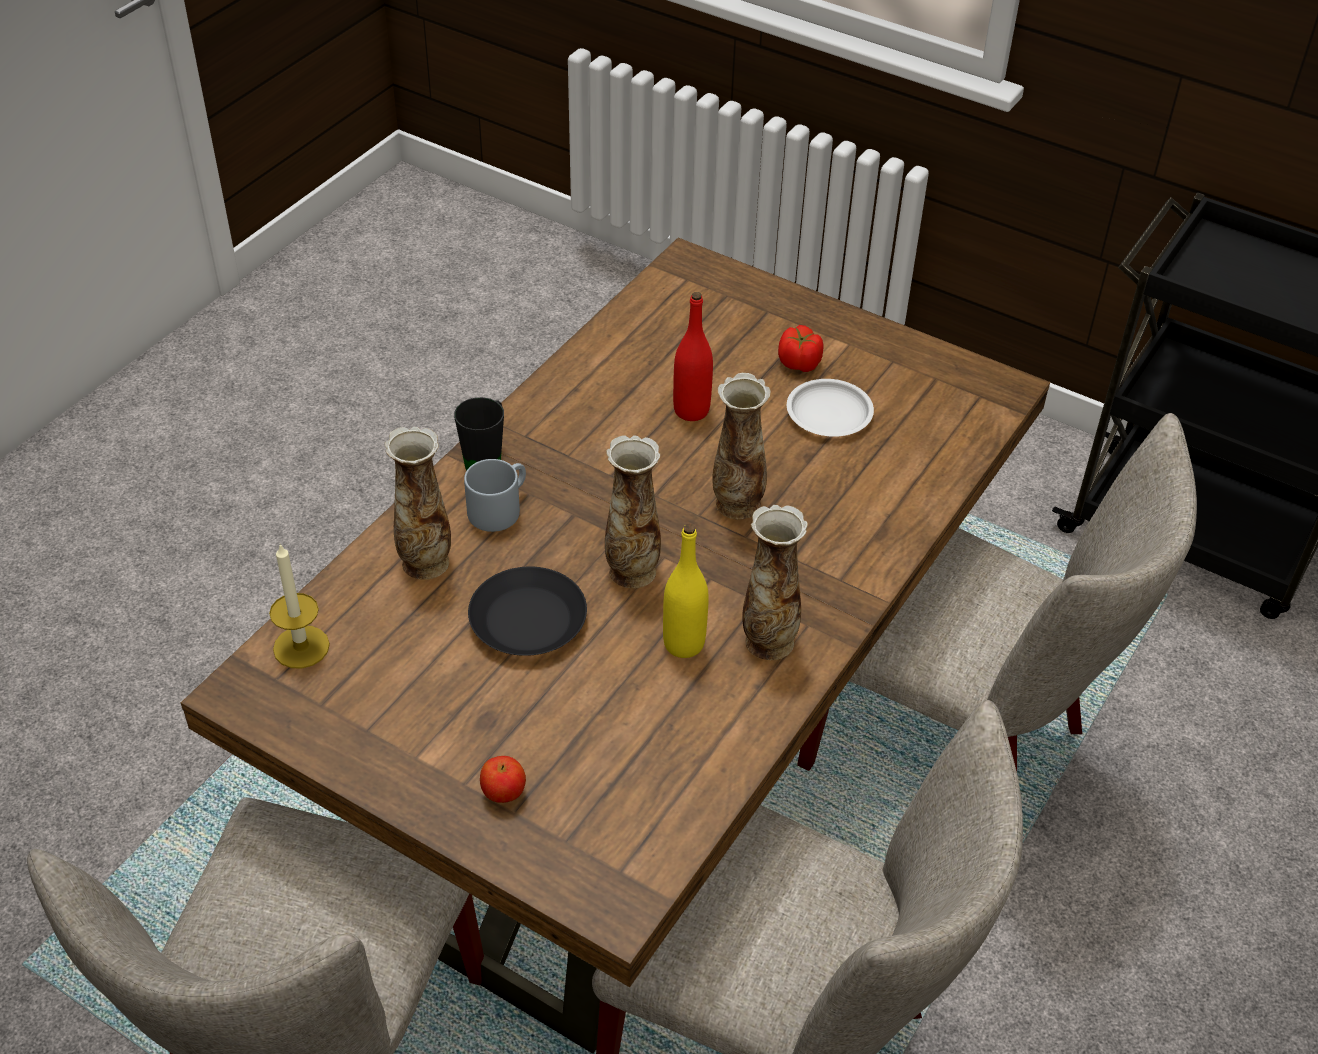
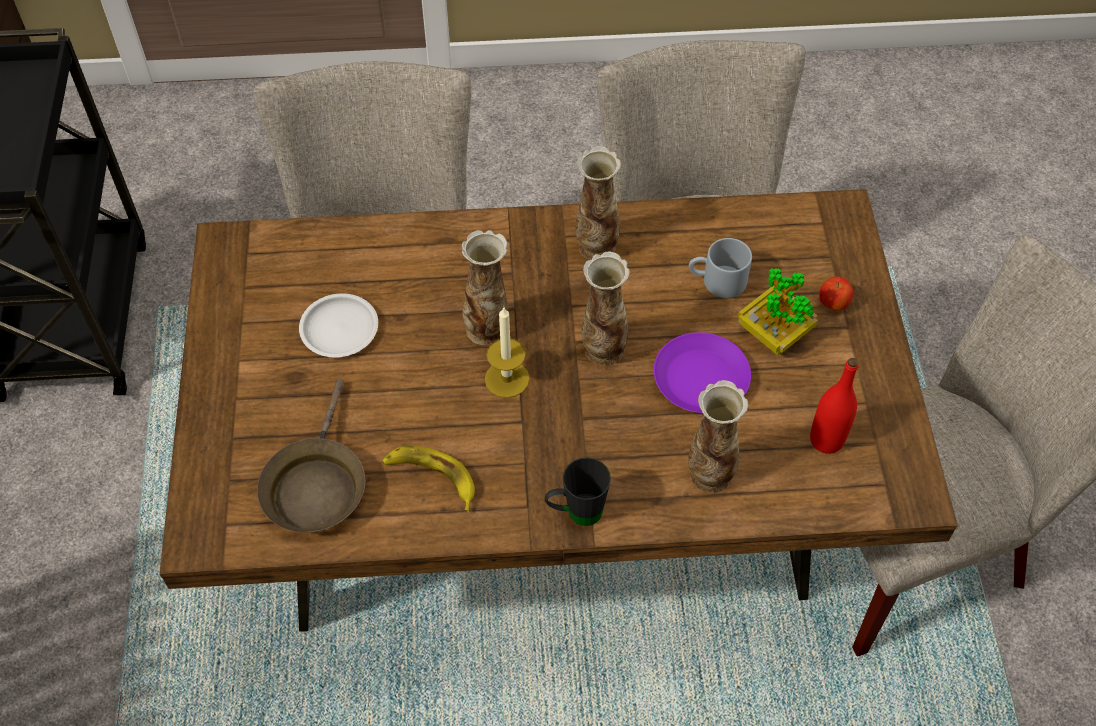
camera: 125 degrees left, 10 degrees up
candle [269,544,330,669] -> candle moved to [485,308,530,398]
grey mug [464,459,526,532] -> grey mug moved to [689,238,752,298]
black plate [468,567,587,656] -> purple plate [654,332,751,413]
yellow bottle [663,524,709,658] -> none
red bottle [673,292,713,421] -> red bottle moved to [810,358,858,454]
tomato [778,325,823,372] -> none
none -> brown frying pan [257,379,365,532]
none -> banana [382,446,475,512]
none -> potted plant [738,268,818,355]

